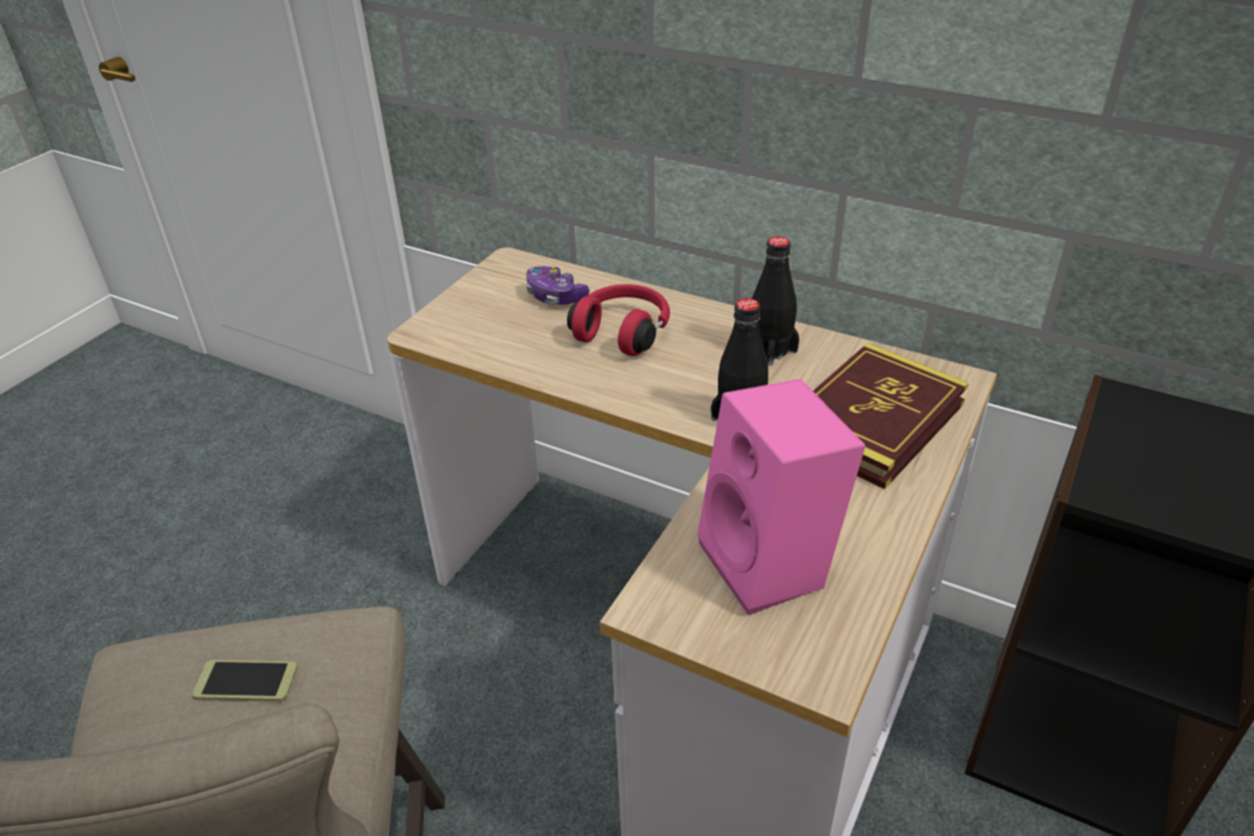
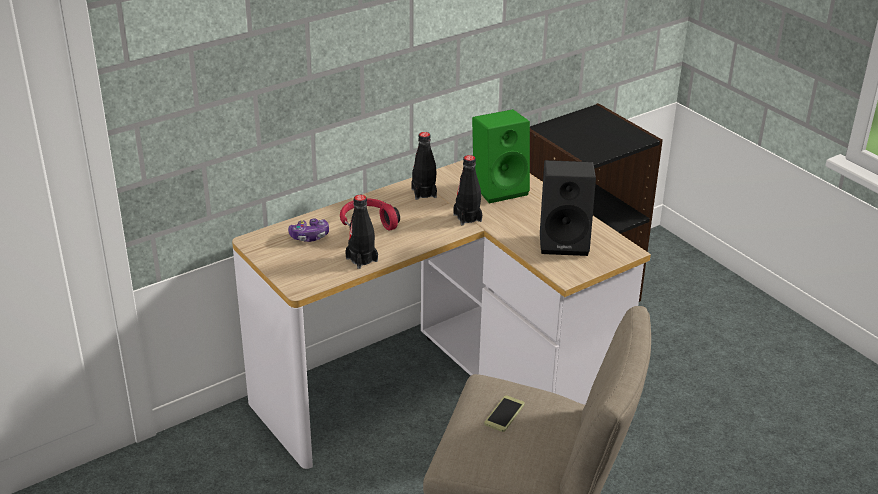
camera: 65 degrees left, 5 degrees down
pink speaker [697,379,865,615] -> black speaker [540,160,596,256]
book [813,343,969,489] -> green speaker [472,109,530,203]
none -> black bottle [345,195,378,269]

